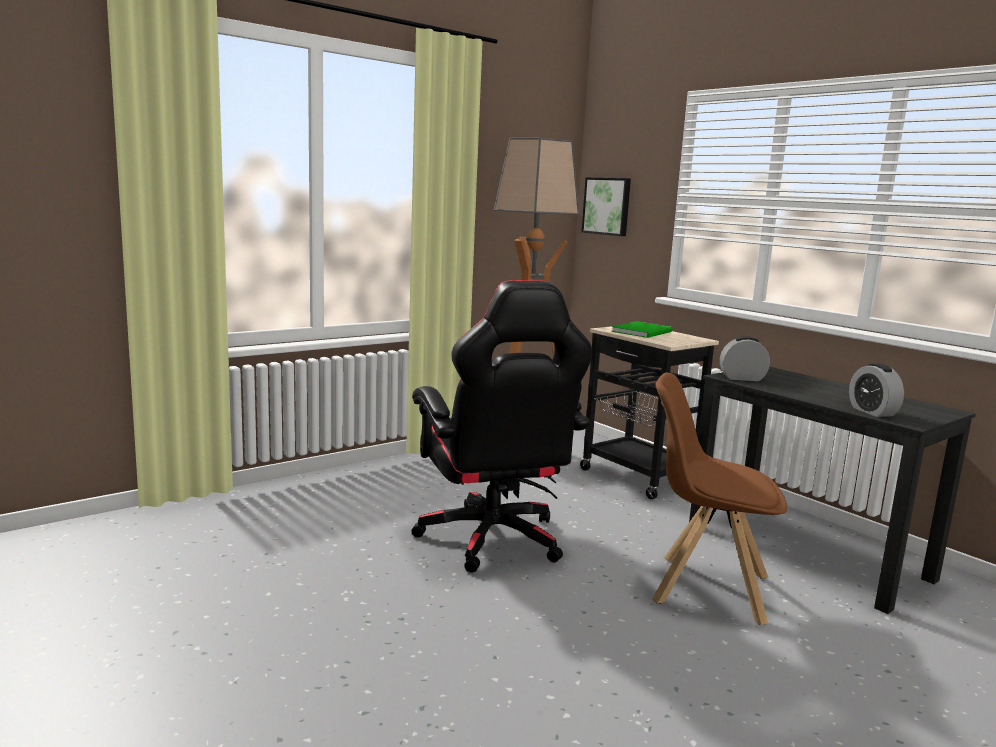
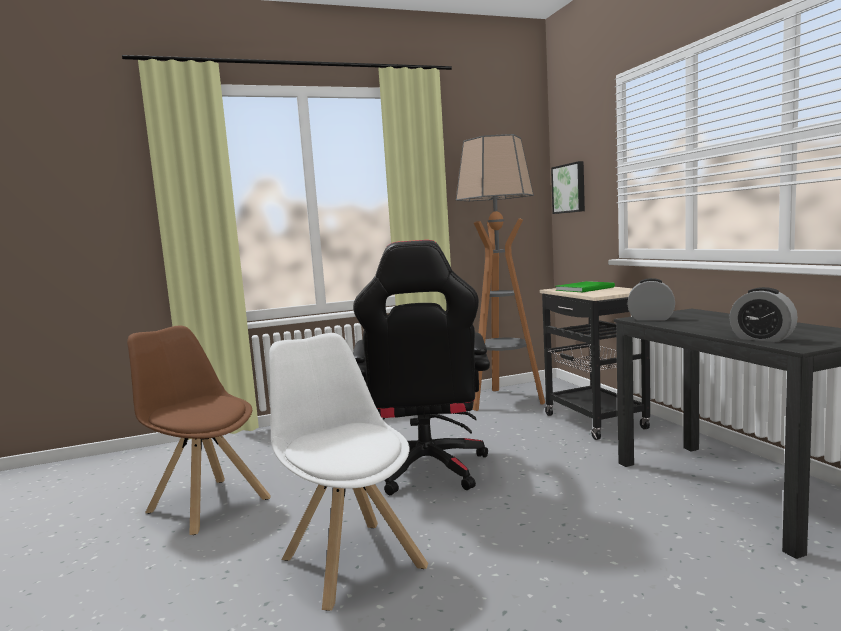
camera: 20 degrees right, 5 degrees down
brown chair [652,372,787,625] -> brown chair moved to [127,325,271,535]
alarm clock [849,363,904,417] -> alarm clock turned 45 degrees counterclockwise [729,287,798,342]
none -> white chair [269,333,428,611]

